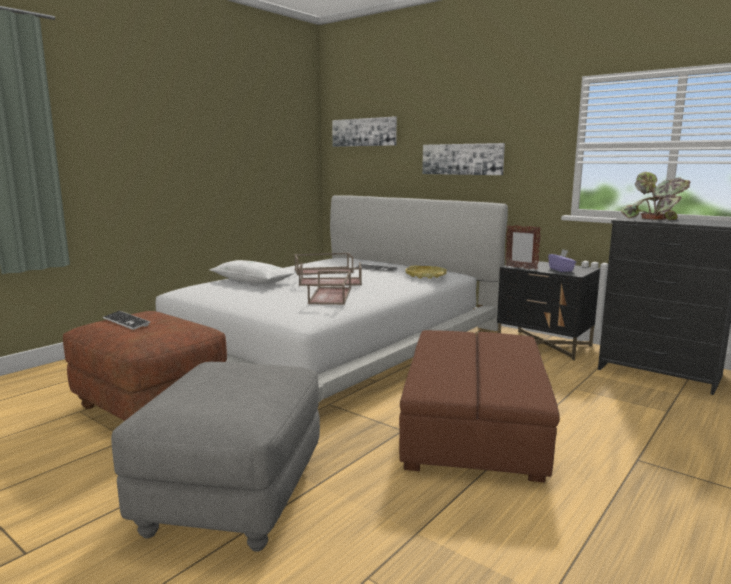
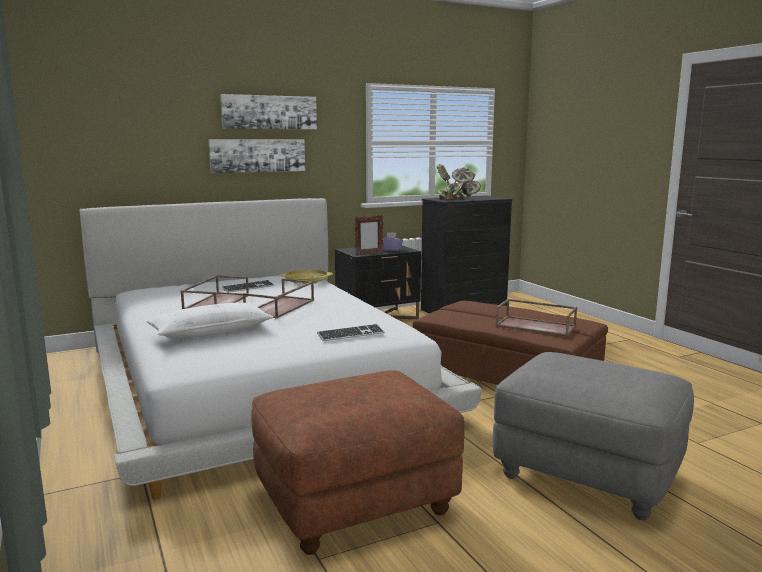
camera: 65 degrees left, 0 degrees up
keyboard [103,311,150,330] -> keyboard moved to [317,324,385,341]
brown tray [308,271,351,305] -> brown tray moved to [495,299,577,337]
picture [332,116,397,147] -> picture moved to [220,94,317,129]

